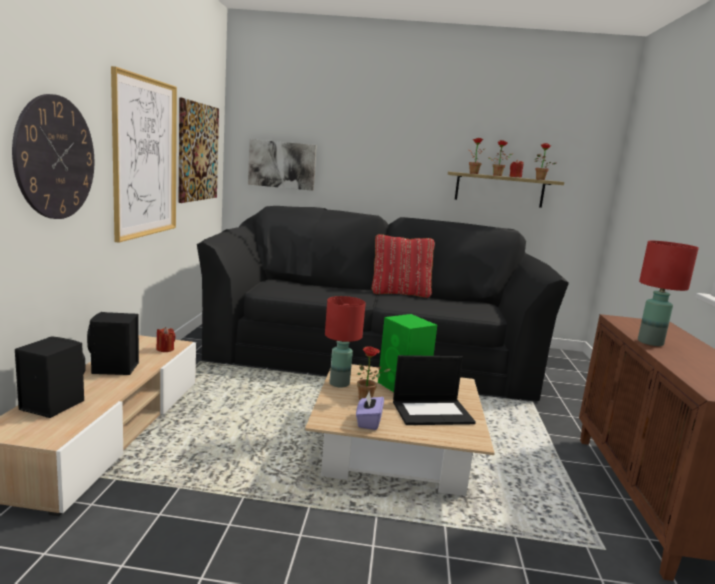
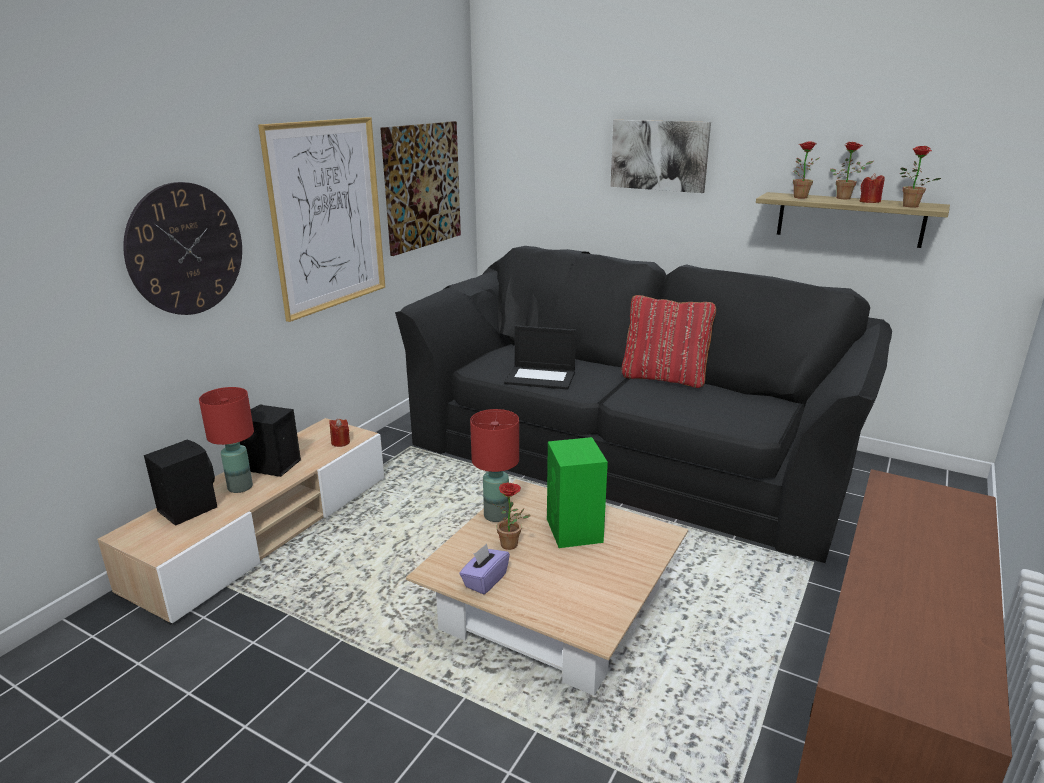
camera: 25 degrees right, 10 degrees up
picture [248,139,317,191] -> picture moved to [610,120,711,193]
laptop [393,355,476,425] -> laptop moved to [504,325,576,390]
red table lamp [638,241,699,346] -> red table lamp moved to [199,387,254,493]

